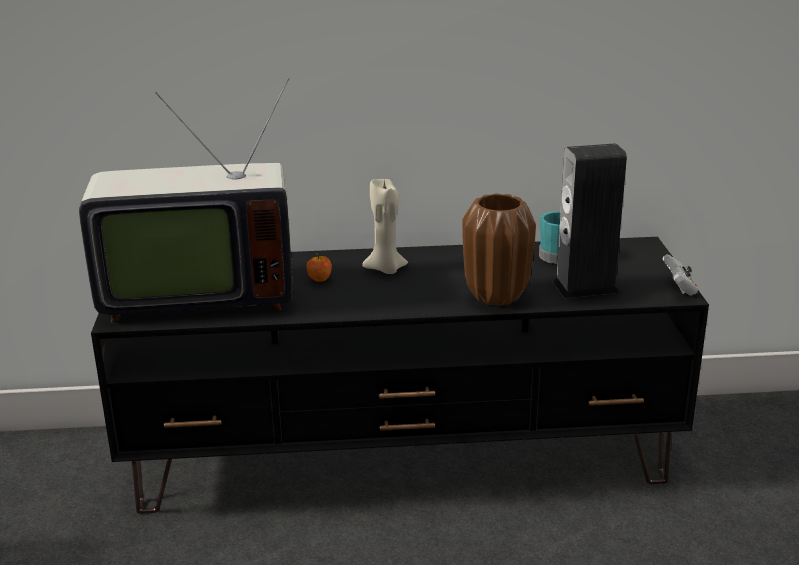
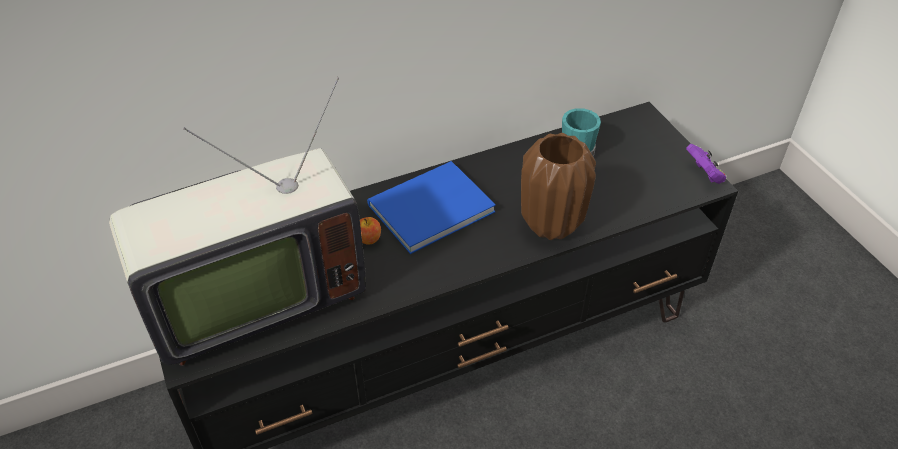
camera: 20 degrees left, 20 degrees up
beige candle [362,178,408,274] -> blue book [367,161,496,254]
speaker [552,143,627,298] -> none
white game controller [663,254,698,296] -> purple game controller [686,144,726,184]

